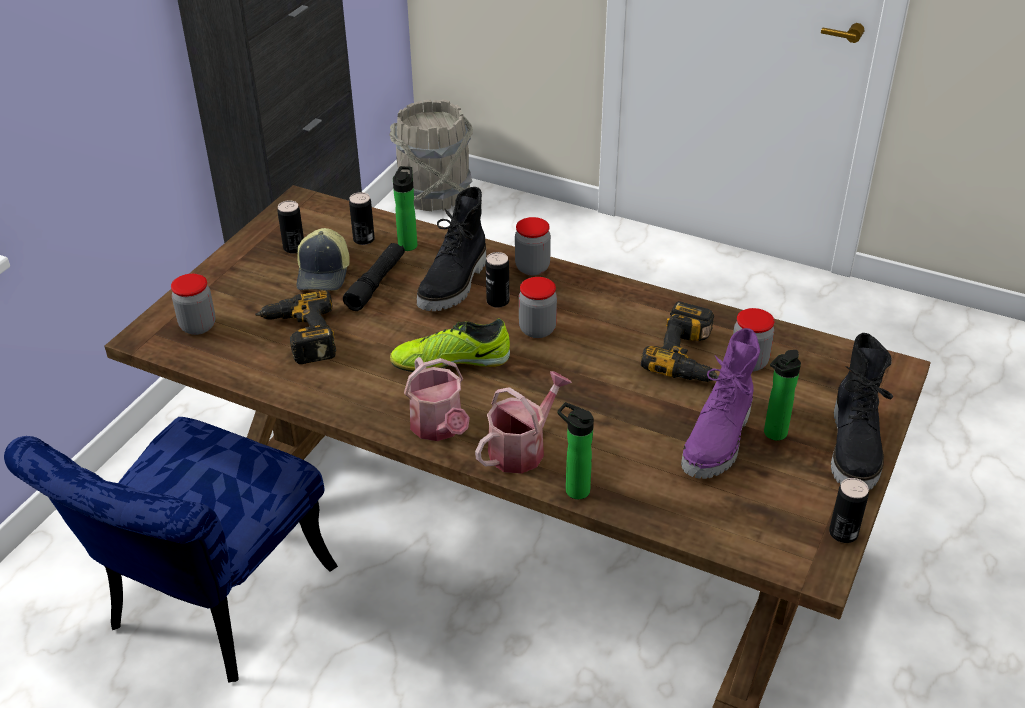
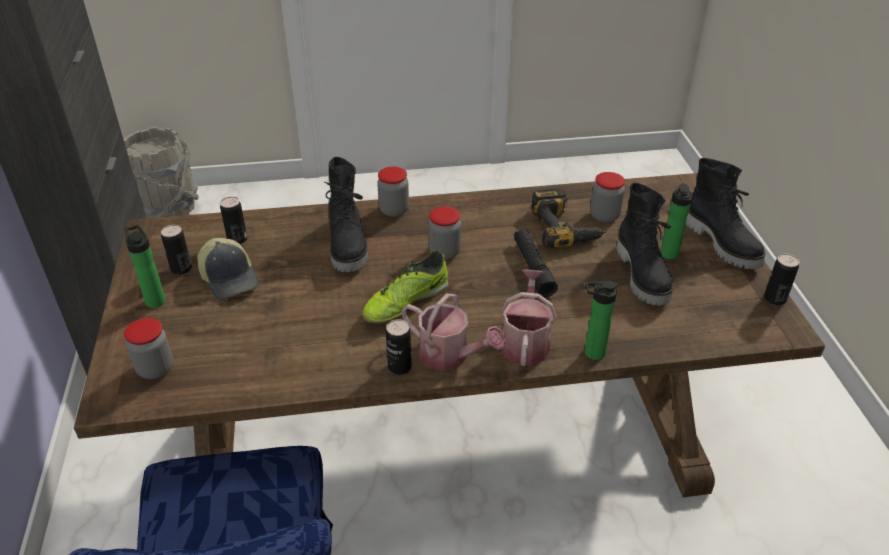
camera: 35 degrees left, 0 degrees up
power drill [256,290,336,364] -> none
black flashlight [343,243,405,311] -> black flashlight moved to [514,230,558,298]
bottle [393,166,417,251] -> bottle moved to [126,225,166,308]
can [486,252,509,308] -> can moved to [386,319,412,375]
purple boot [681,328,760,479] -> black boot [616,182,674,305]

